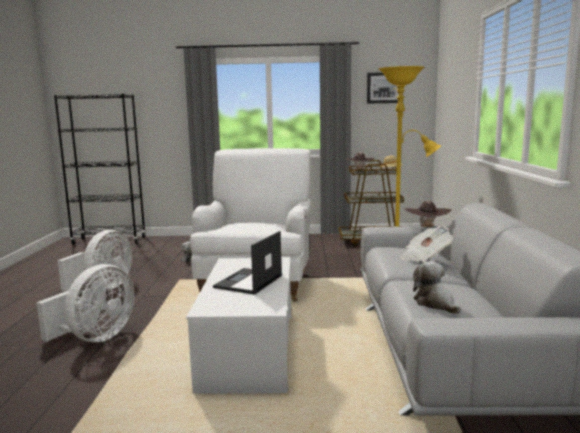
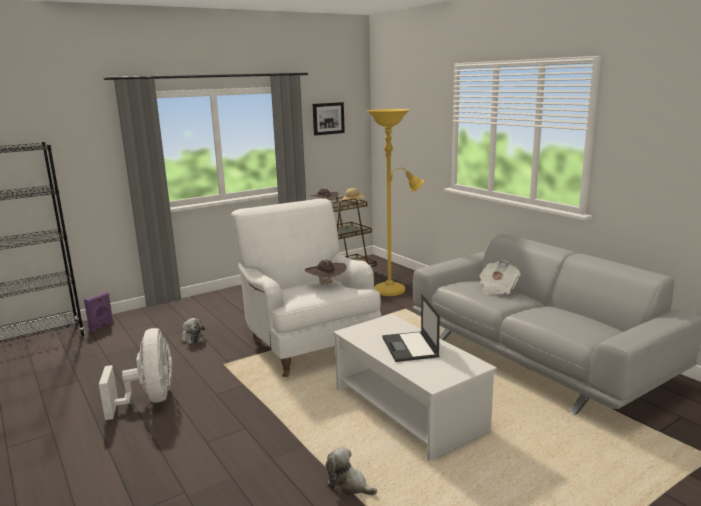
camera: 35 degrees left, 5 degrees up
white fan [37,264,134,342] -> none
brown hat [404,201,452,227] -> brown hat moved to [305,259,347,285]
plush toy [413,261,461,314] -> plush toy moved to [325,447,377,495]
none -> purple speaker [84,292,114,332]

